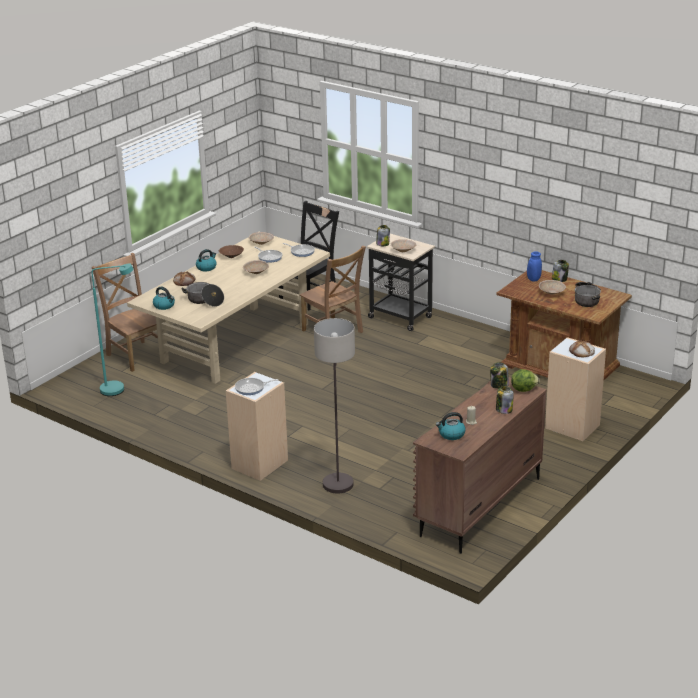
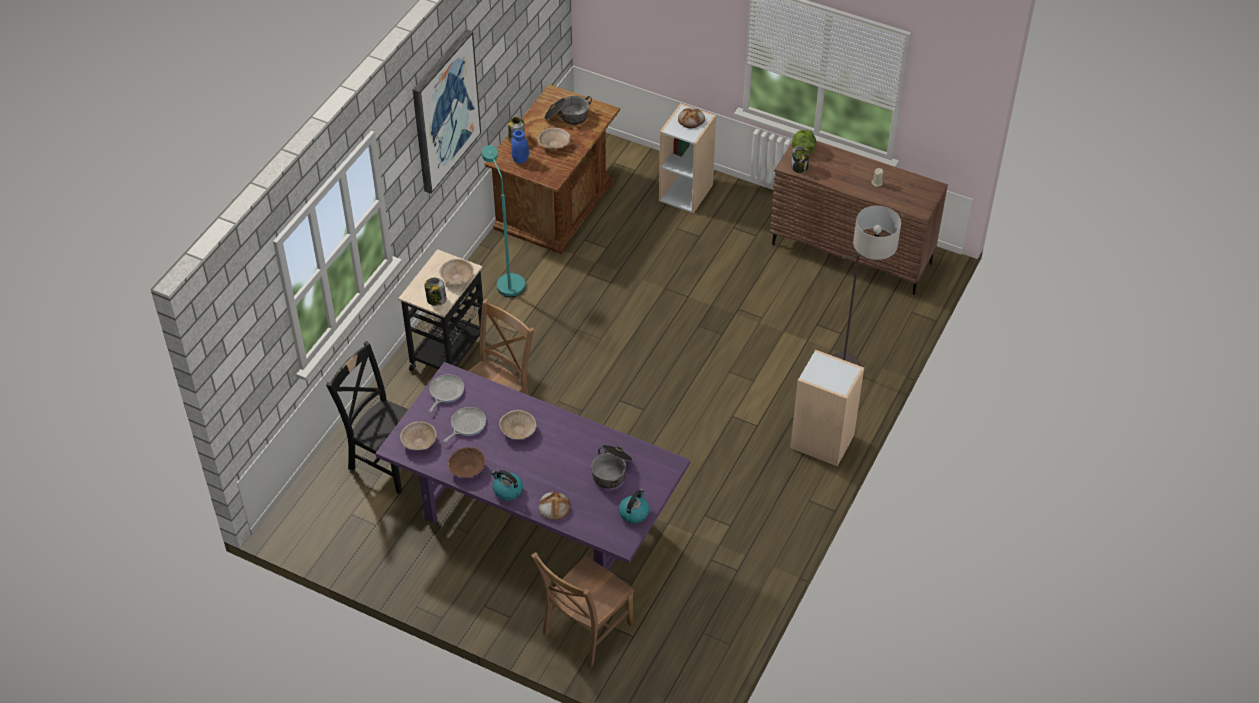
camera: 100 degrees left, 20 degrees up
turquoise floor lamp [92,263,133,396] -> turquoise floor lamp moved to [482,145,525,297]
beige dining table [127,236,330,384] -> purple dining table [375,362,690,571]
frying pan [235,378,279,395] -> none
kettle [436,412,466,440] -> none
jar [496,386,514,414] -> none
none -> picture [412,29,481,194]

